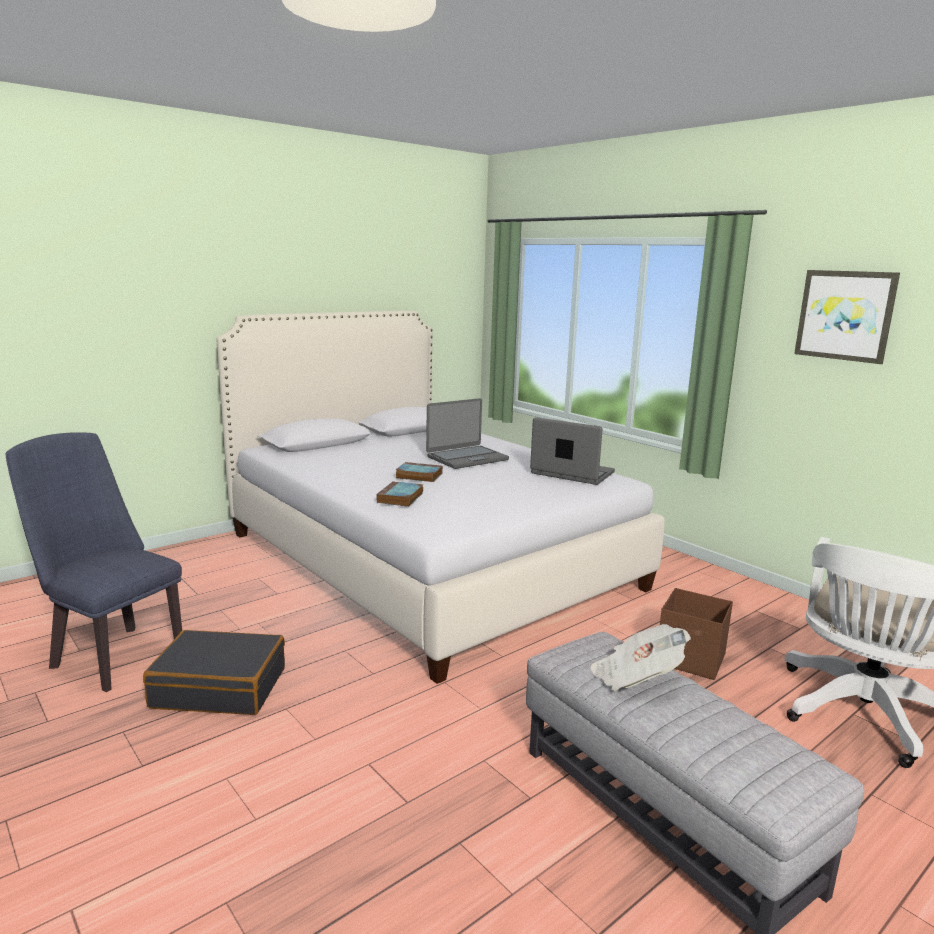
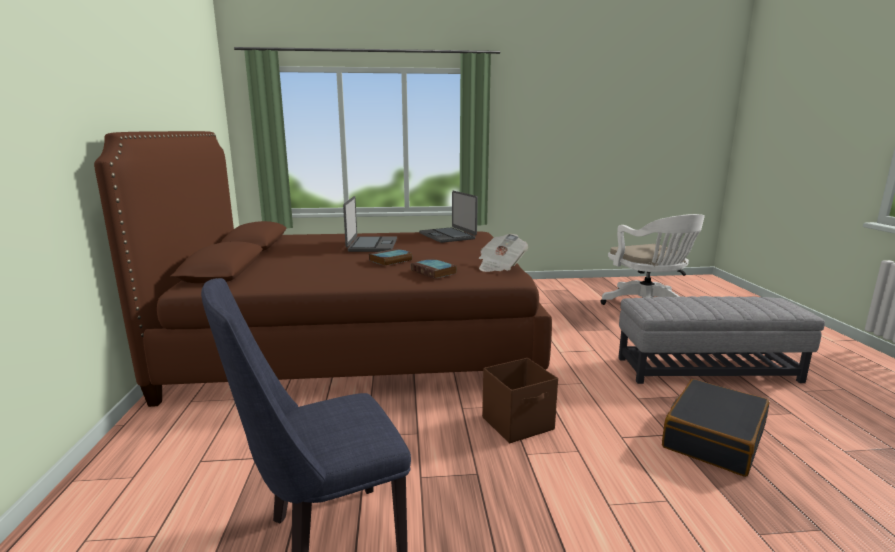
camera: 55 degrees left, 0 degrees up
black suitcase [143,630,285,715] -> black suitcase moved to [662,379,769,477]
white bed [216,311,665,684] -> brown bed [94,131,552,407]
laptop [530,417,615,485] -> laptop turned 90 degrees counterclockwise [419,191,478,243]
newspaper [590,624,691,691] -> newspaper moved to [479,234,528,272]
brown storage box [660,588,733,680] -> brown storage box moved to [482,358,558,443]
picture [794,270,900,364] -> none

